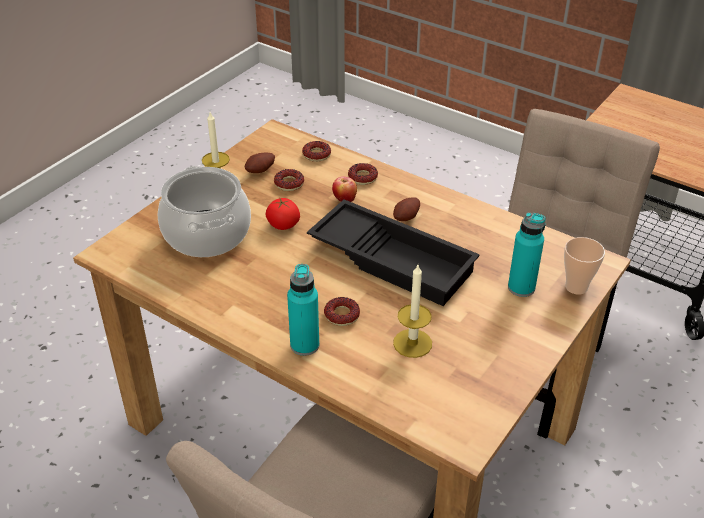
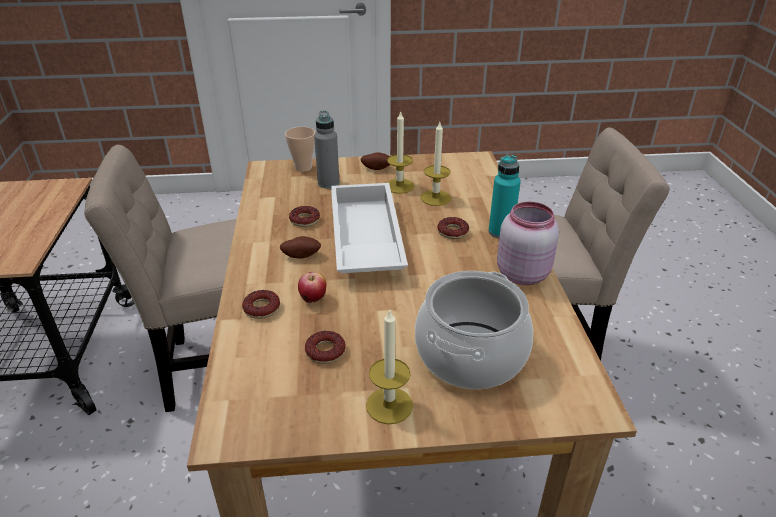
camera: 130 degrees left, 5 degrees down
potato [245,153,275,173] -> potato moved to [361,152,390,170]
tomato [266,198,300,230] -> none
donut [302,141,331,162] -> donut moved to [289,206,320,227]
black tray [307,199,480,306] -> white tray [331,183,408,273]
turquoise bottle [508,212,546,297] -> grey bottle [314,110,340,188]
none -> candle [387,111,414,194]
none -> pink jar [497,202,559,285]

